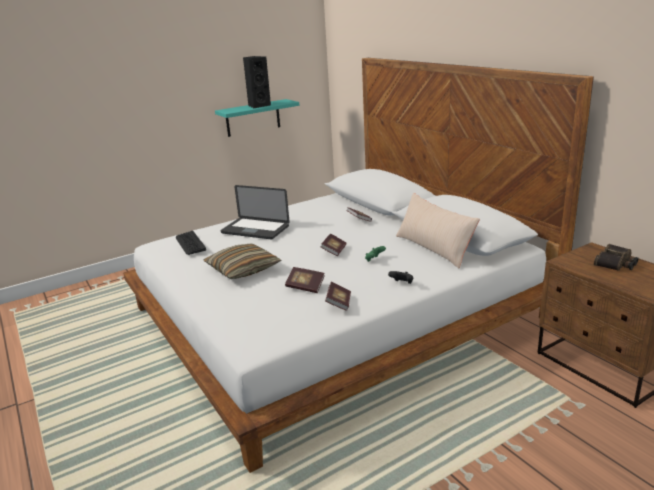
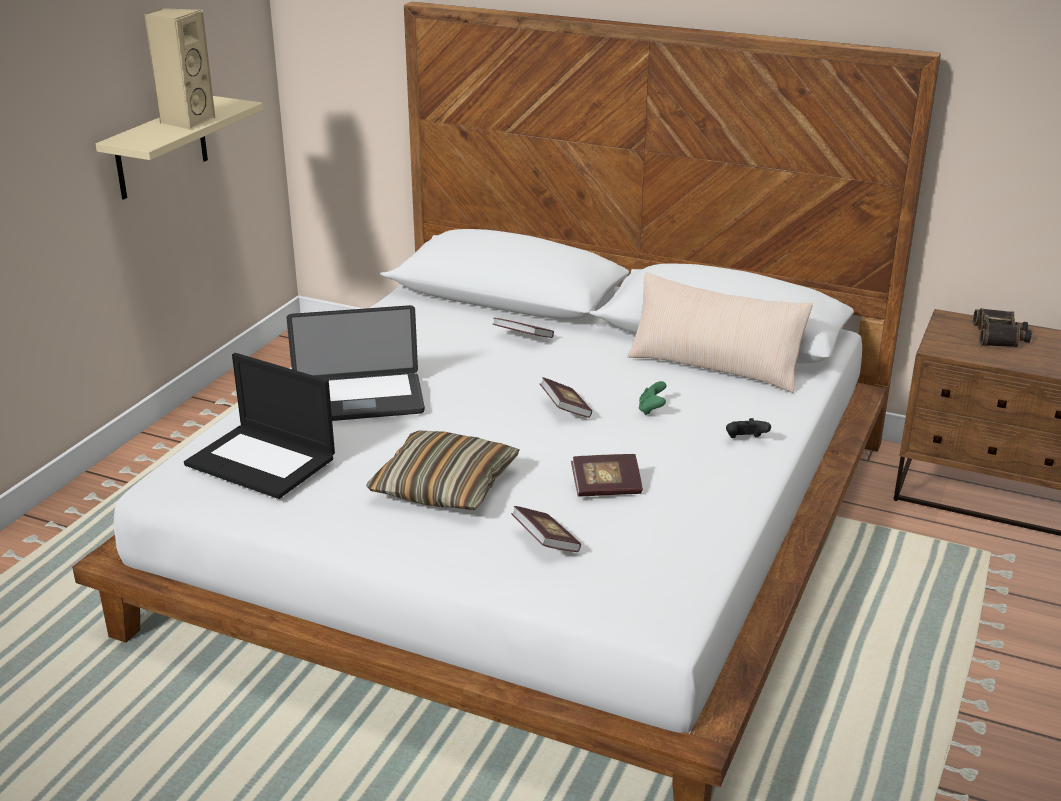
camera: 35 degrees left, 5 degrees up
keyboard [176,231,206,255] -> laptop [184,353,335,499]
turquoise shelf [215,99,299,137] -> beige shelf [96,96,263,200]
black speaker [243,56,271,108] -> beige speaker [144,8,215,130]
book [325,282,351,311] -> book moved to [511,506,581,552]

